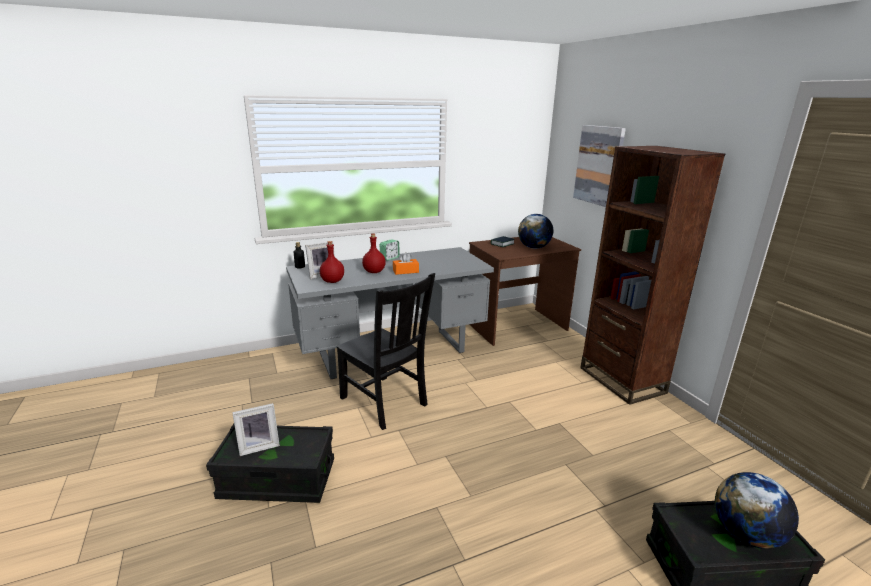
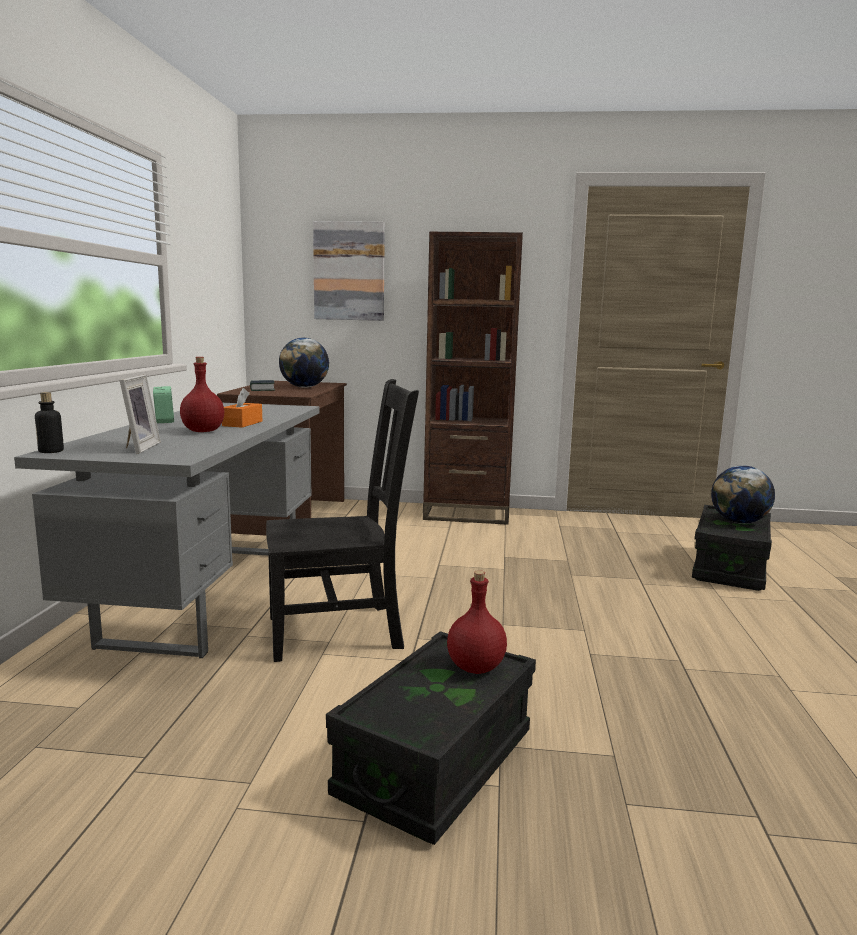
camera: 60 degrees left, 10 degrees down
picture frame [232,403,280,456] -> none
red bottle [320,241,344,283] -> red bottle moved to [447,570,507,674]

